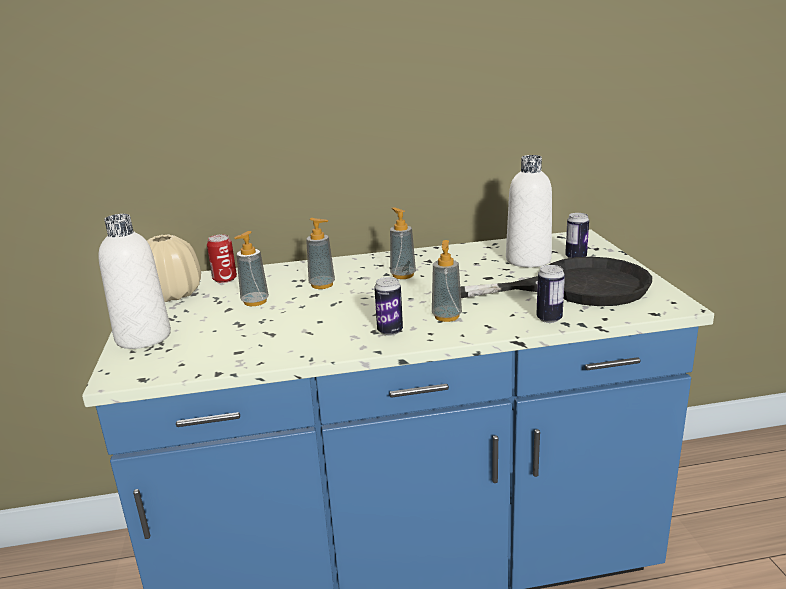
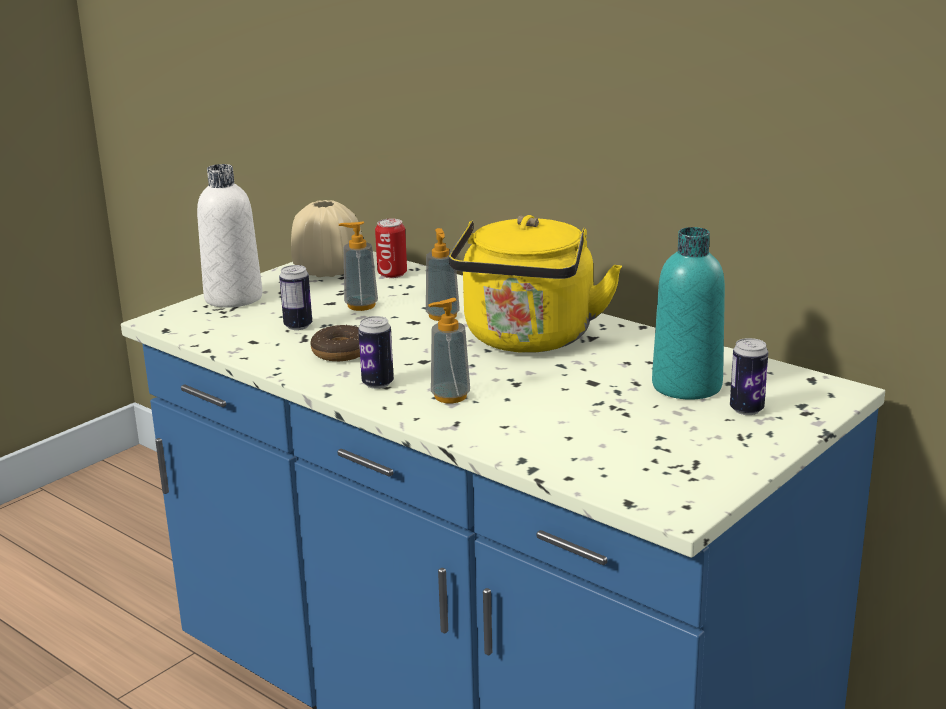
camera: 50 degrees right, 0 degrees up
soap dispenser [390,207,416,279] -> yellow kettle [448,215,622,353]
black frying pan [460,257,652,306] -> none
white bottle [506,155,552,267] -> turquoise bottle [652,227,725,400]
can [536,265,565,323] -> can moved to [279,265,312,330]
none -> donut [310,324,360,361]

